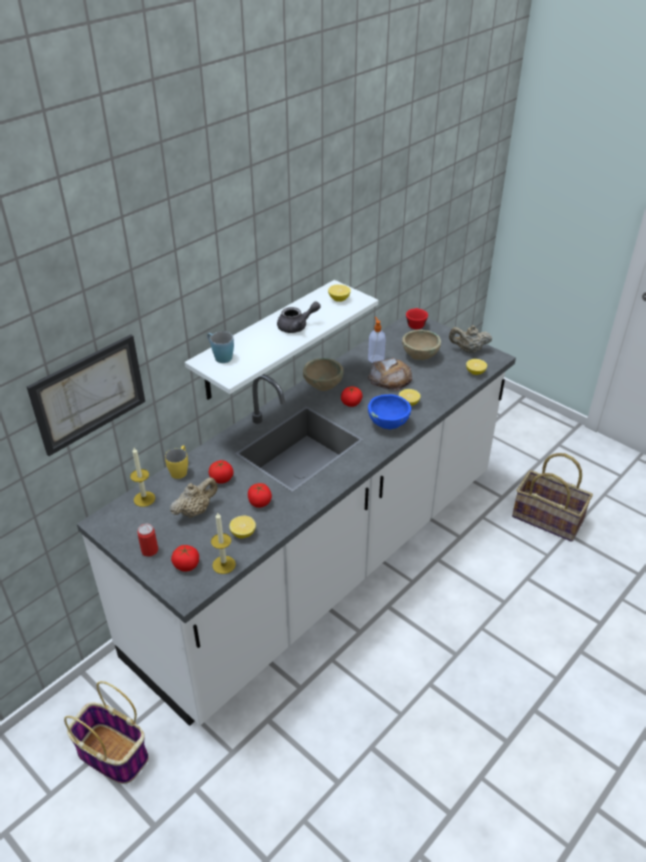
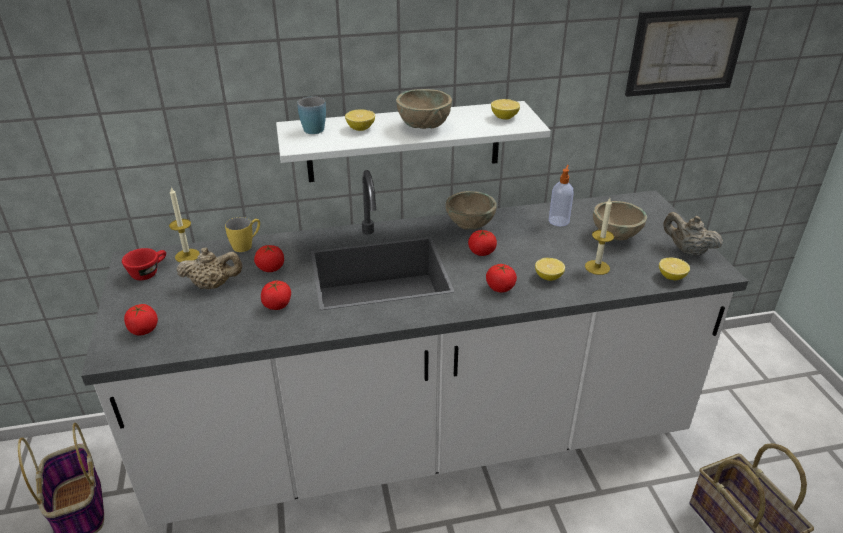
camera: 35 degrees right, 5 degrees down
picture [27,335,145,456] -> picture moved to [625,5,751,97]
can [137,524,158,557] -> none
candle [211,513,236,574] -> candle moved to [585,198,614,275]
lemon [229,516,256,539] -> lemon moved to [345,110,375,131]
grey teapot [277,302,321,333] -> beige bowl [396,89,452,129]
bread [368,358,412,391] -> none
blue bowl [368,394,411,430] -> tomato [486,264,517,293]
red cup [406,308,428,329] -> red cup moved to [122,248,166,280]

